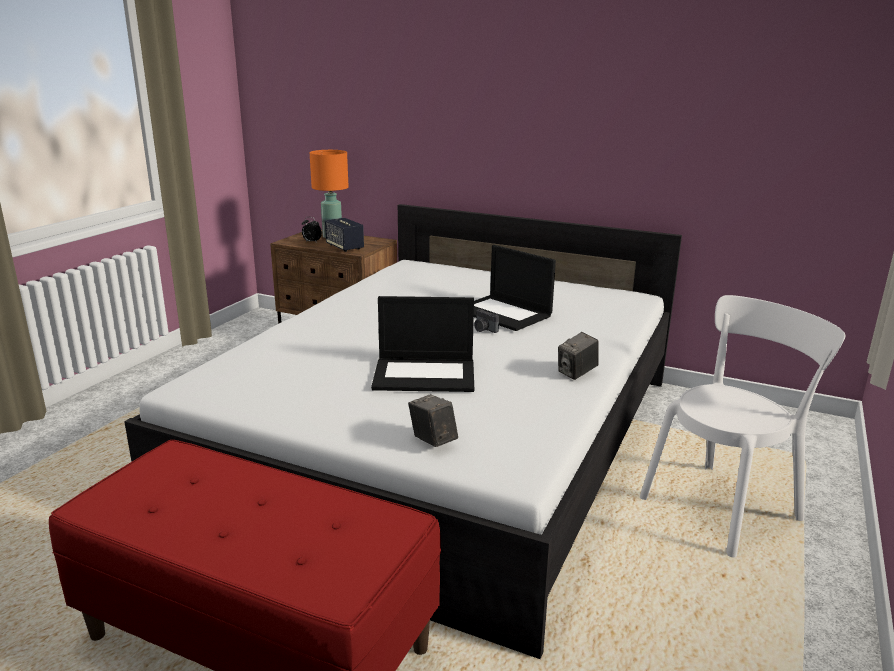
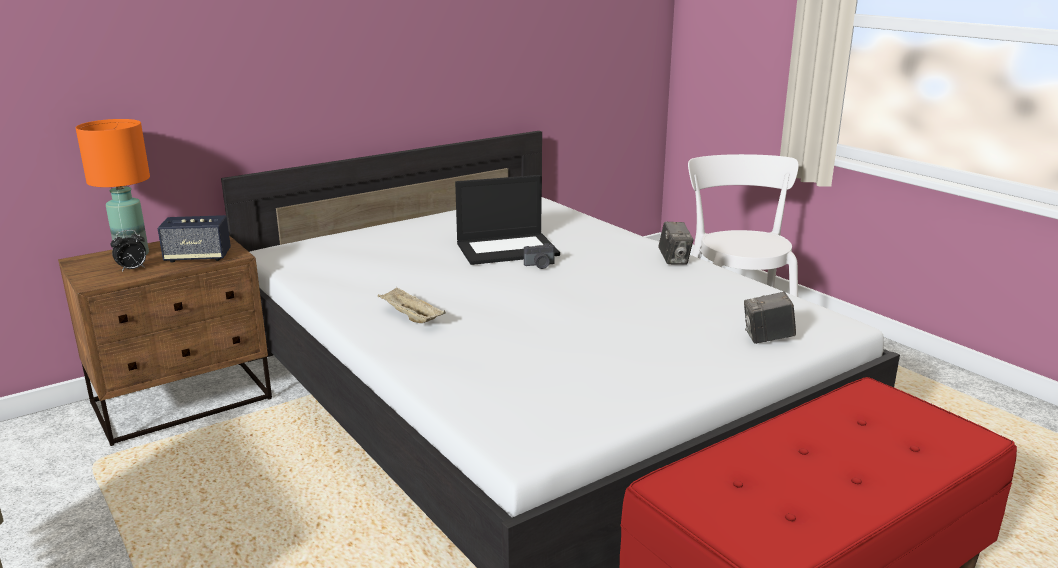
camera: 60 degrees left, 0 degrees up
laptop [371,296,474,392] -> none
none -> beige tray [378,287,446,323]

